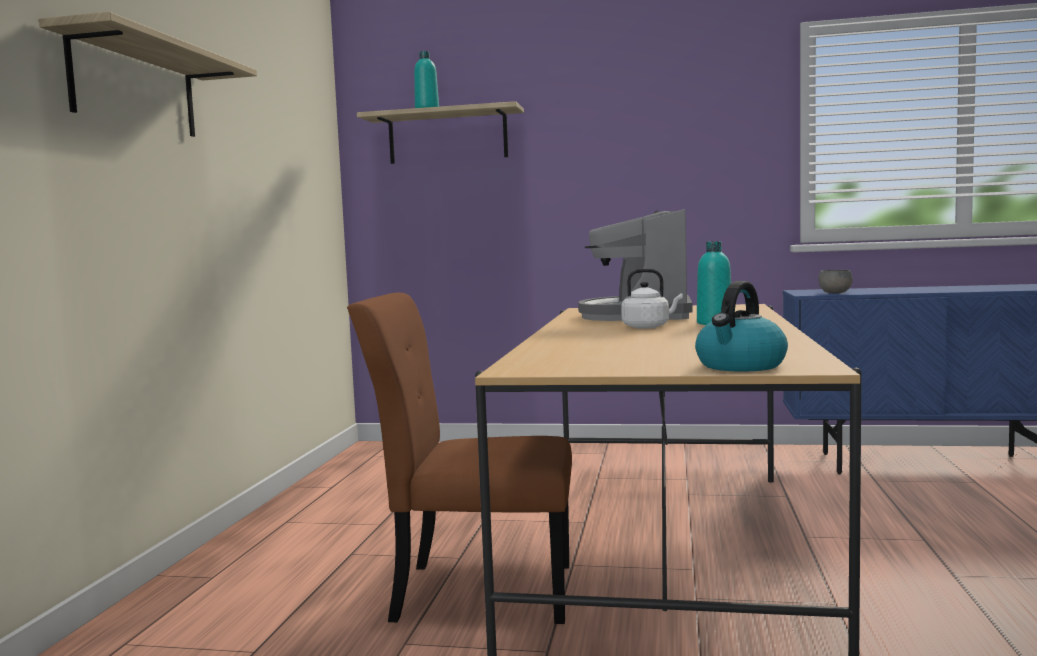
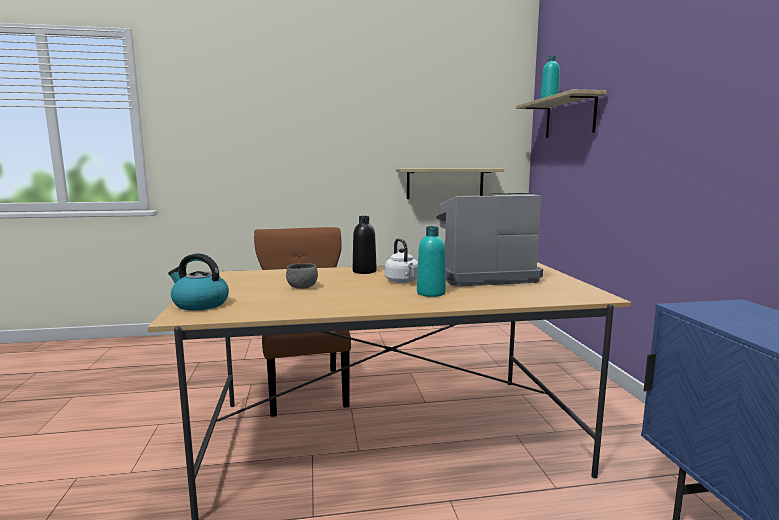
camera: 70 degrees right, 5 degrees up
shelf [39,12,257,137] -> shelf moved to [396,169,505,199]
grey bowl [818,270,853,294] -> grey bowl moved to [286,263,318,289]
none -> black bottle [353,216,377,274]

